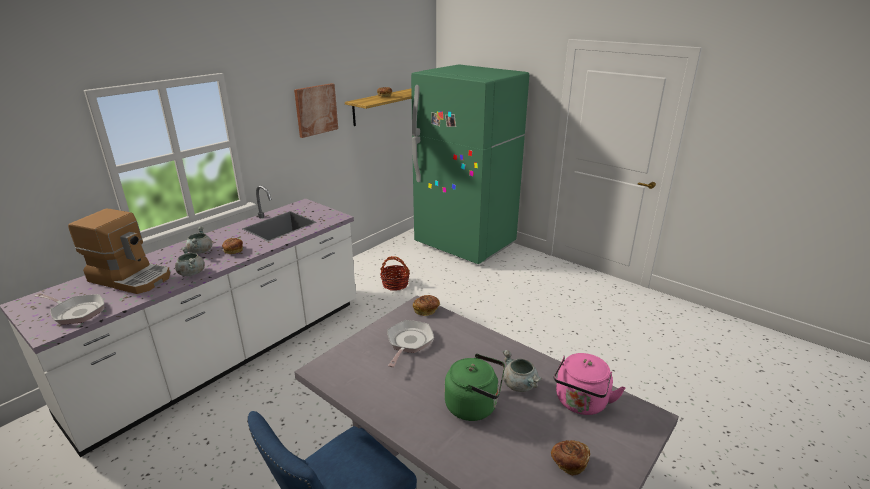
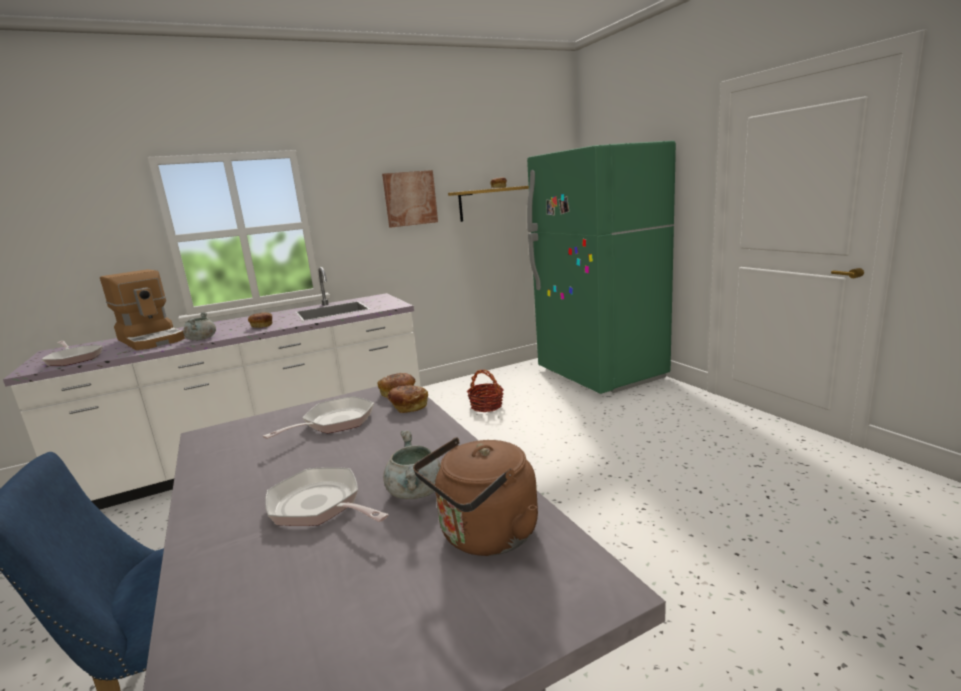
camera: 25 degrees right, 10 degrees down
grey cooking pot [185,227,212,254] -> none
green kettle [445,354,505,421] -> frying pan [265,467,389,526]
bread [551,440,590,476] -> bread moved to [388,385,428,413]
pink kettle [553,353,625,415] -> brown kettle [413,437,538,556]

